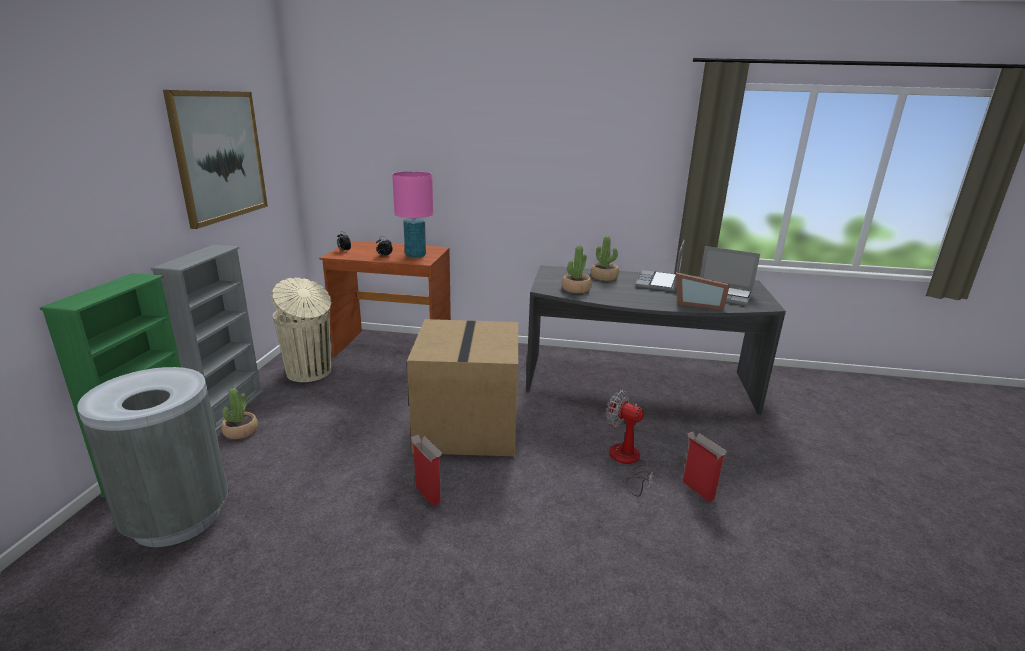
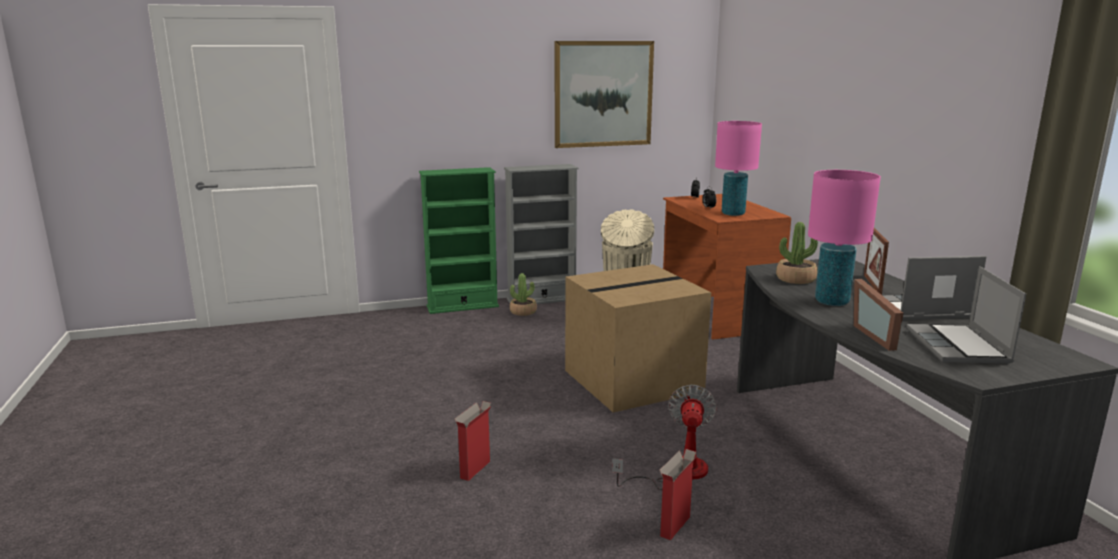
camera: 65 degrees right, 5 degrees down
grey trash can [77,367,228,547] -> none
cardboard box [411,434,442,506] -> cardboard box moved to [455,401,491,481]
potted plant [591,236,619,281] -> picture frame [864,228,889,295]
none -> pink table lamp [808,170,881,306]

